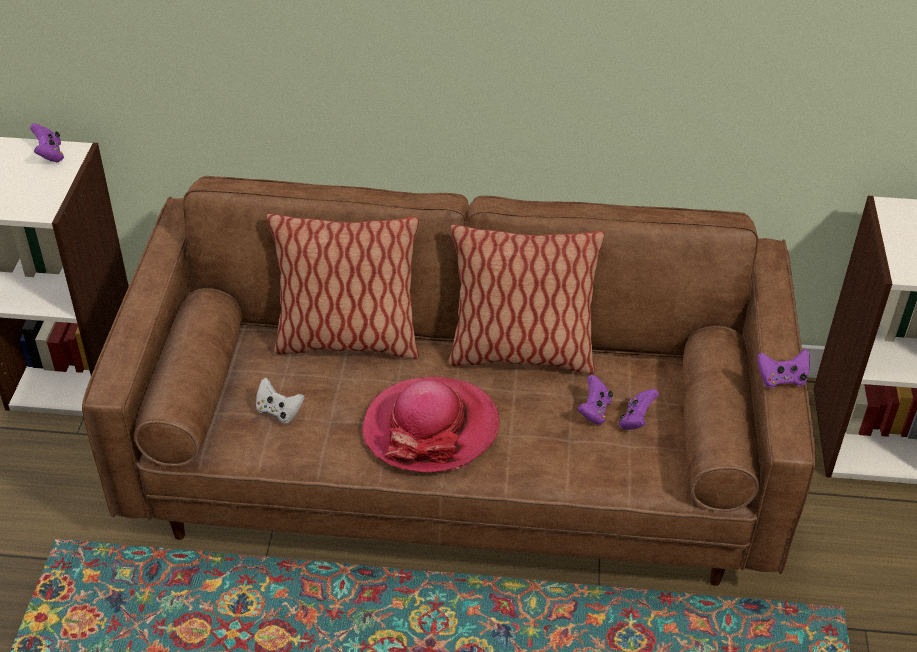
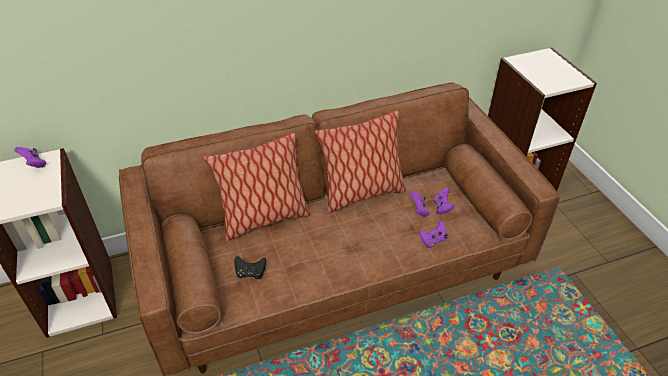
camera: 25 degrees left, 0 degrees up
white game controller [256,378,304,423] -> black game controller [235,256,266,279]
hat [362,376,499,472] -> none
purple game controller [757,349,810,388] -> purple game controller moved to [419,221,448,248]

